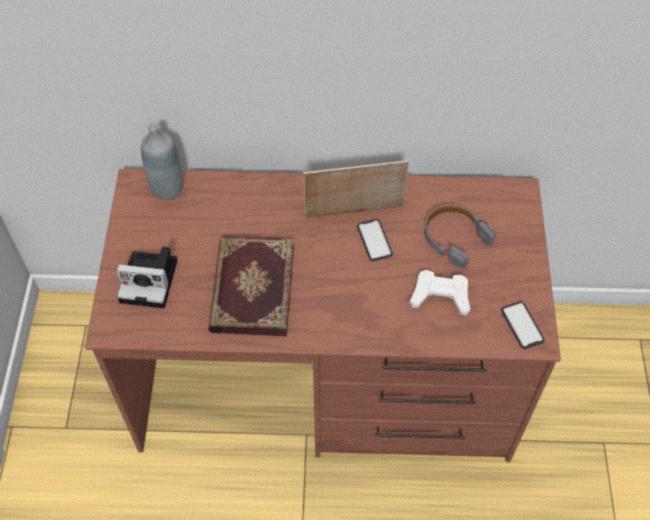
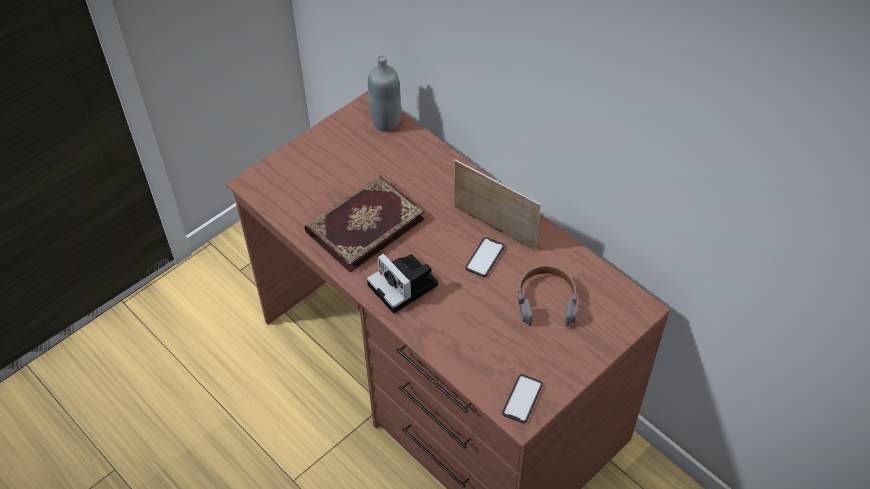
camera: 45 degrees right, 5 degrees down
camera [116,246,177,308] -> camera moved to [367,254,438,314]
white game controller [410,270,470,316] -> none

